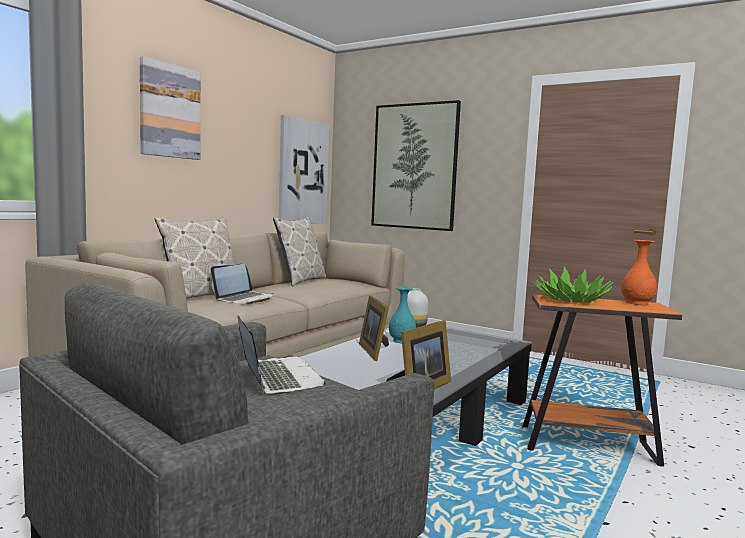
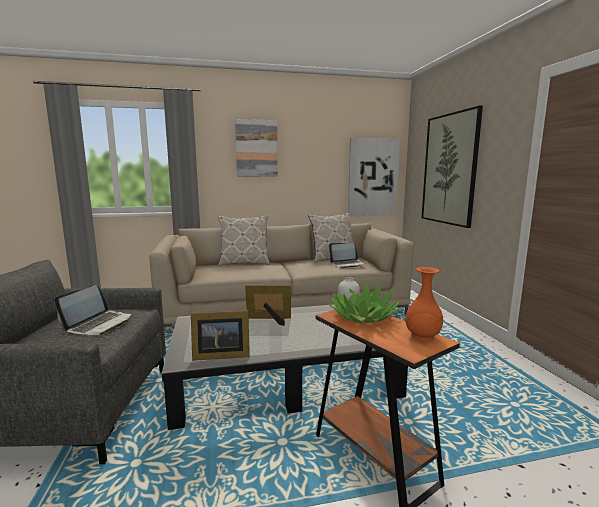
camera: 45 degrees right, 5 degrees up
laptop [211,264,274,305] -> laptop moved to [329,243,365,268]
picture frame [359,295,389,361] -> picture frame turned 60 degrees clockwise [245,285,291,326]
turquoise vase [389,287,416,343] -> none

